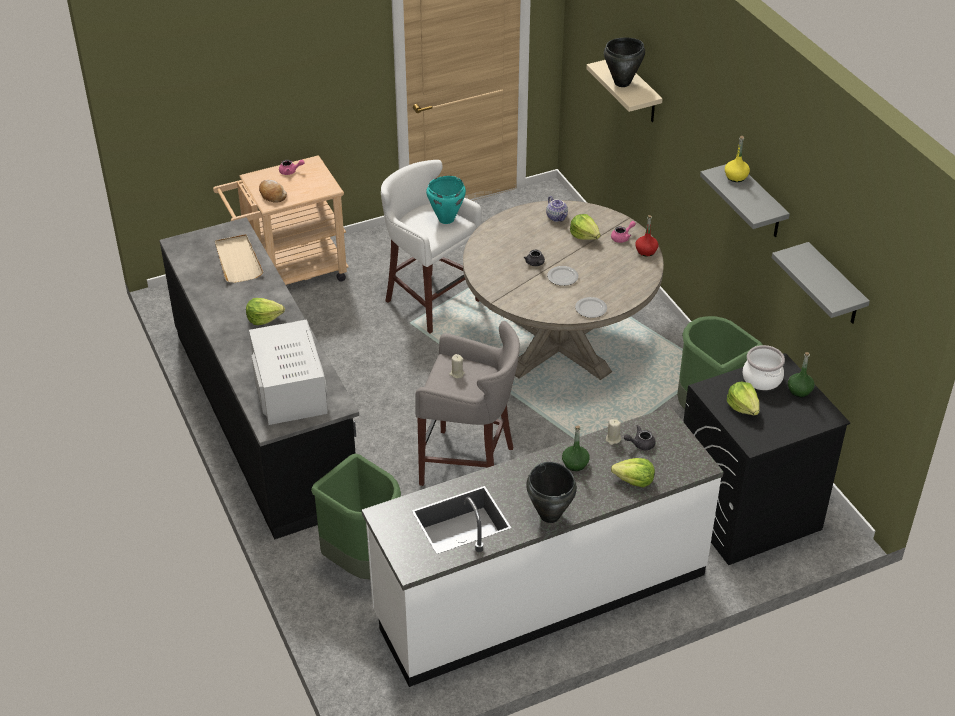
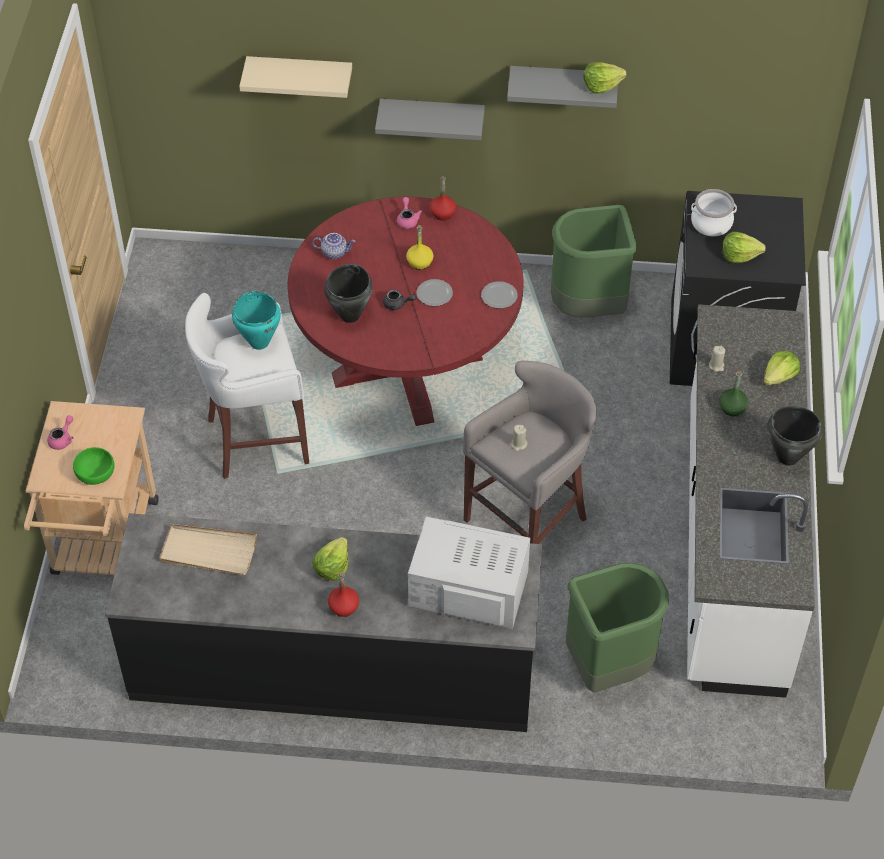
camera: 60 degrees left, 10 degrees up
bread [259,180,287,203] -> green bowl [73,447,115,485]
beige dining table [463,200,664,380] -> red dining table [288,197,524,426]
lettuce [570,214,601,240] -> lettuce moved to [584,62,627,94]
black cooking pot [604,38,645,87] -> black cooking pot moved to [325,264,373,323]
grey teapot [624,425,656,450] -> none
yellow bottle [725,136,750,182] -> yellow bottle moved to [406,225,433,270]
grey shelf [772,242,870,324] -> grey shelf moved to [375,99,485,140]
green bottle [788,352,815,397] -> none
none -> red bottle [328,572,359,617]

